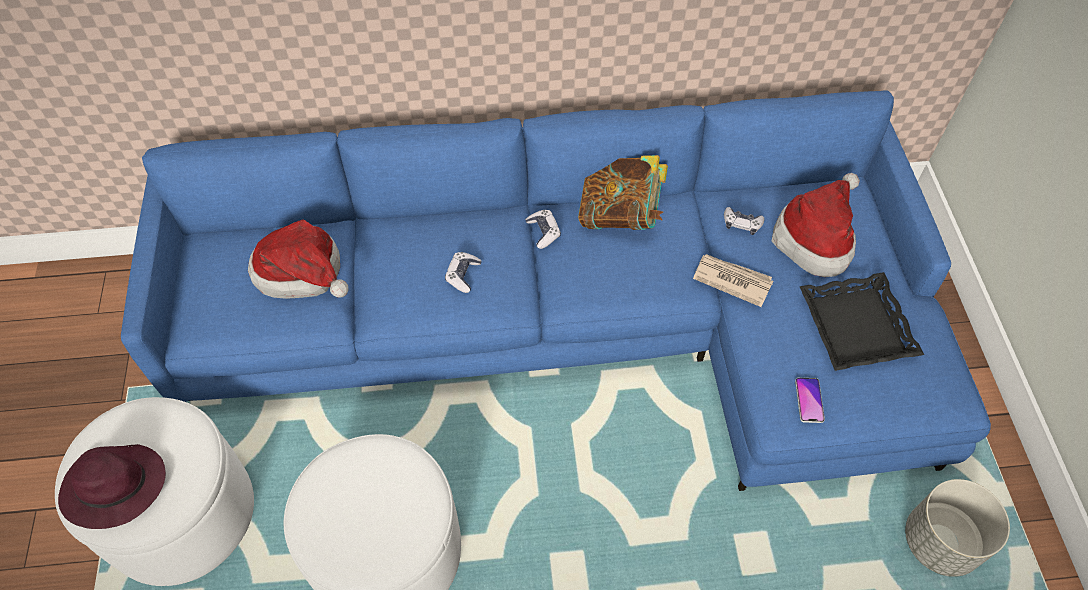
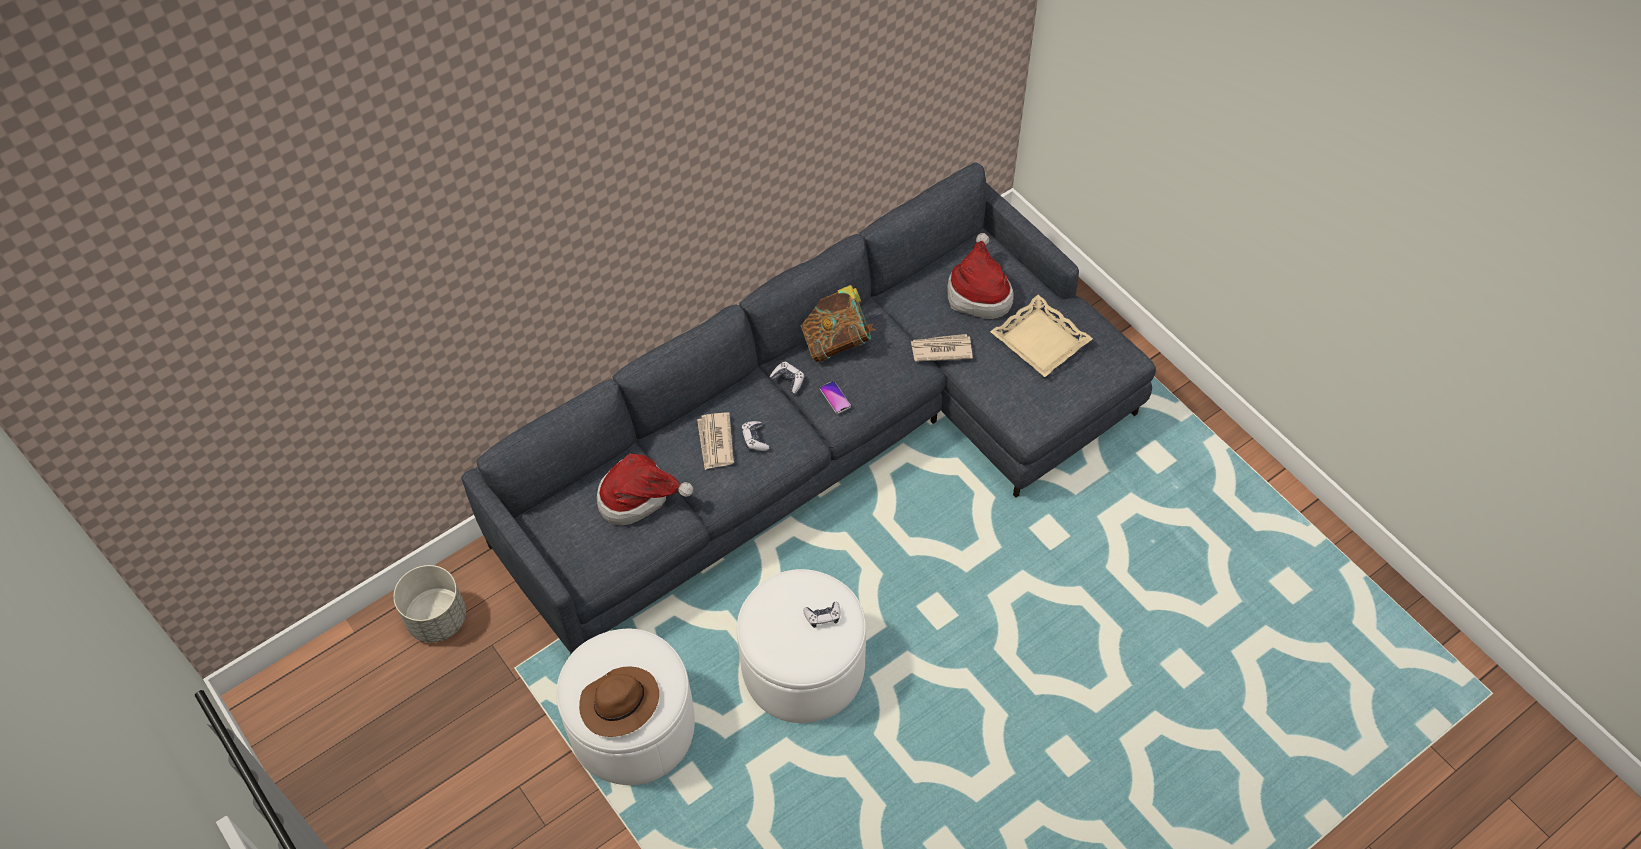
camera: 30 degrees left, 0 degrees up
purple hat [58,444,166,529] -> brown hat [579,666,659,737]
blue sofa [121,90,991,491] -> grey sofa [461,162,1156,654]
game controller [724,207,764,235] -> game controller moved to [803,601,841,628]
phone [795,378,825,423] -> phone moved to [820,381,851,414]
black tray [799,272,924,371] -> beige tray [990,295,1093,377]
grey planter [905,479,1010,577] -> grey planter moved to [393,565,466,643]
none -> newspaper [697,412,734,470]

